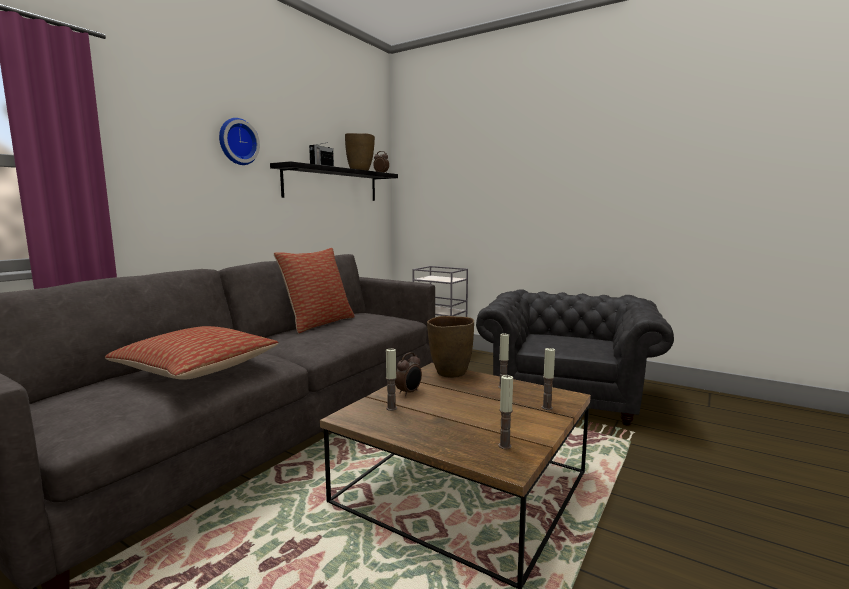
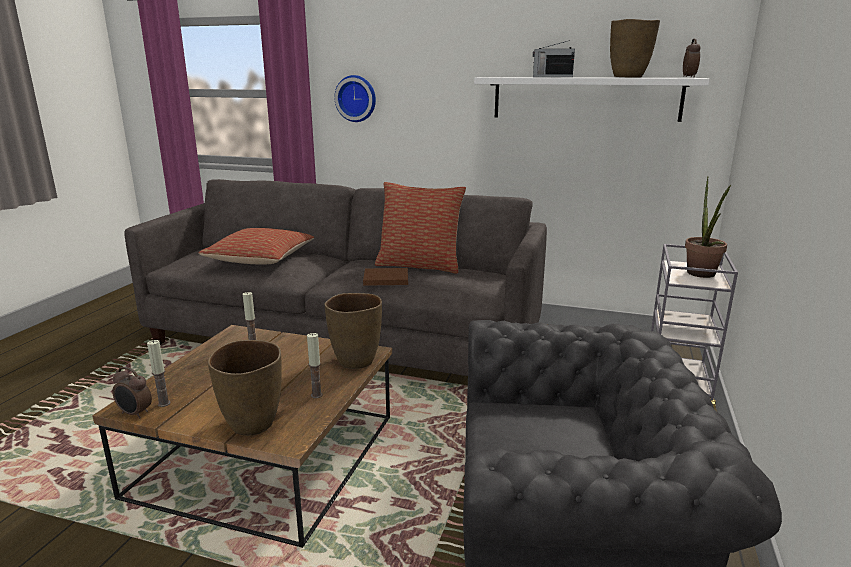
camera: 75 degrees right, 10 degrees up
wall clock [219,118,260,165] -> wall clock moved to [334,75,376,122]
black shelf [270,161,398,201] -> white shelf [474,77,710,122]
alarm clock [395,352,422,396] -> alarm clock moved to [112,367,152,419]
candle [542,348,555,410] -> brown vase [208,340,282,436]
none -> brown book [363,268,408,286]
none -> potted plant [685,176,731,278]

